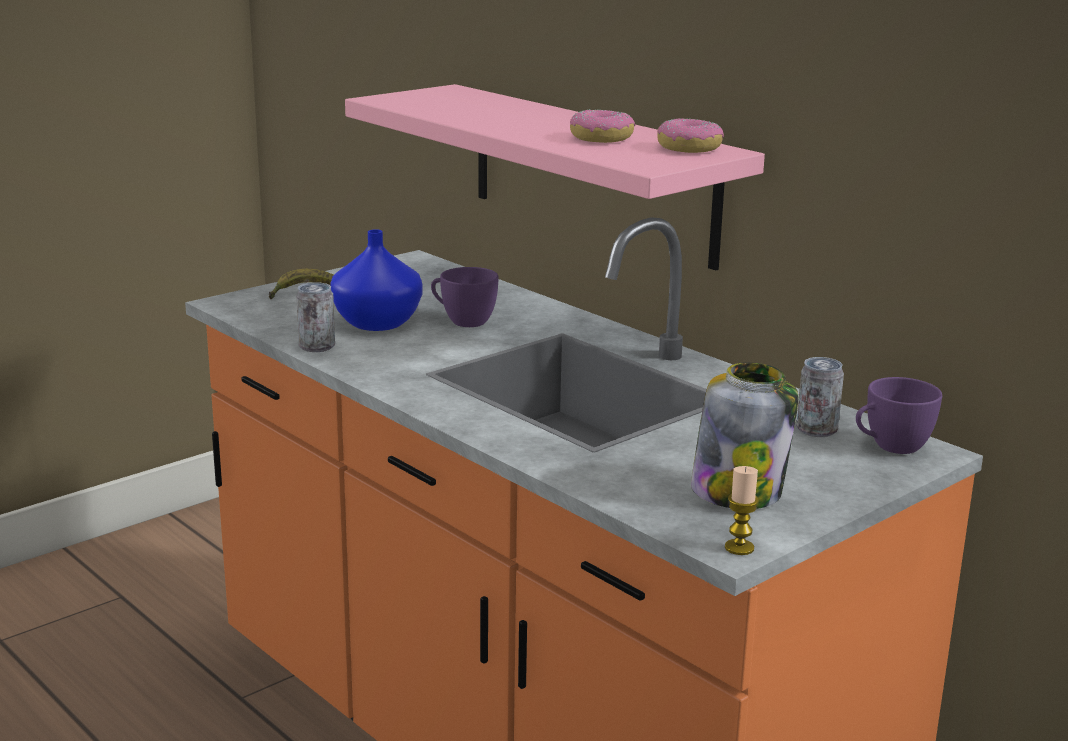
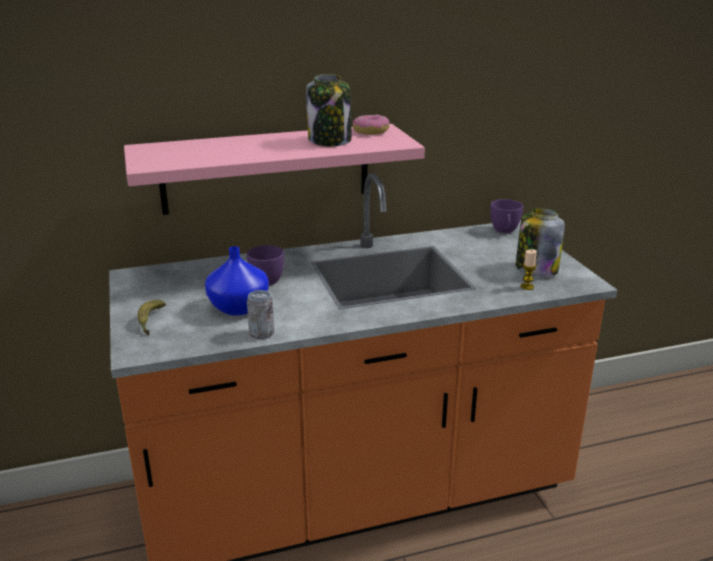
camera: 65 degrees left, 5 degrees up
donut [570,109,635,143] -> jar [306,74,351,147]
candle [725,466,759,555] -> candle moved to [520,249,537,290]
can [796,357,844,437] -> none

